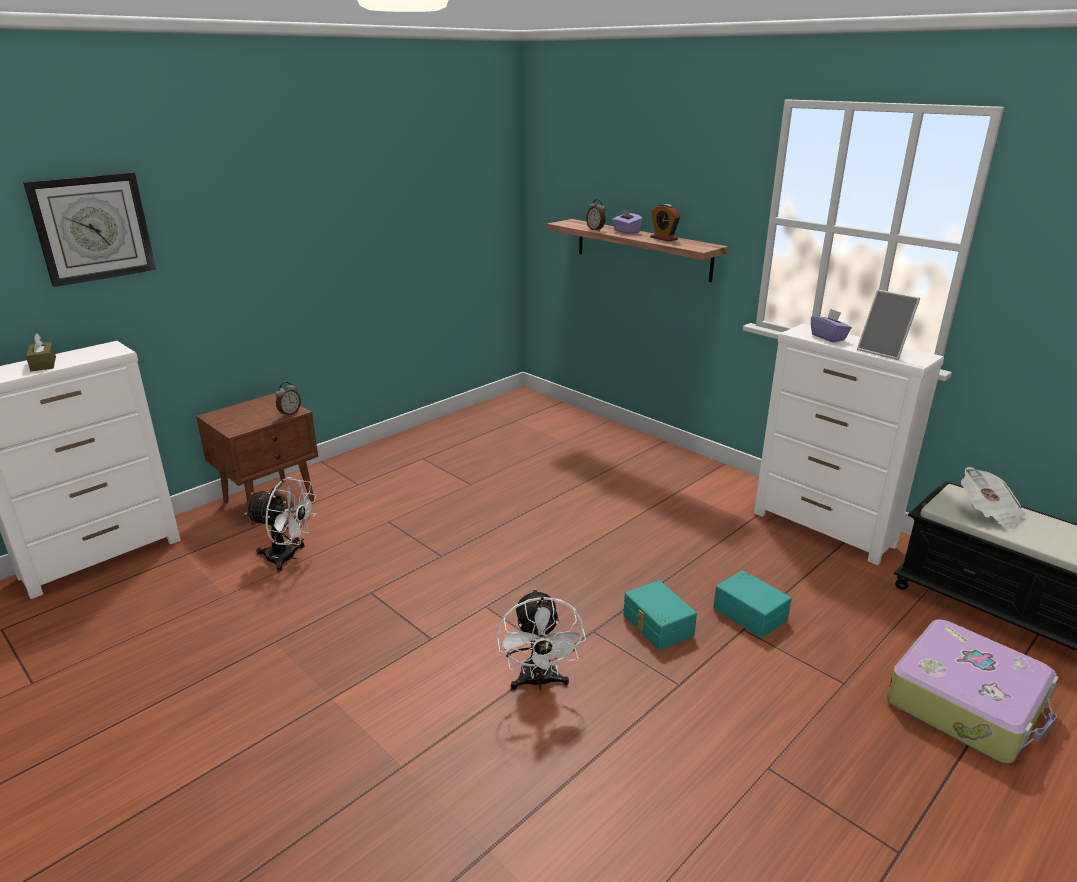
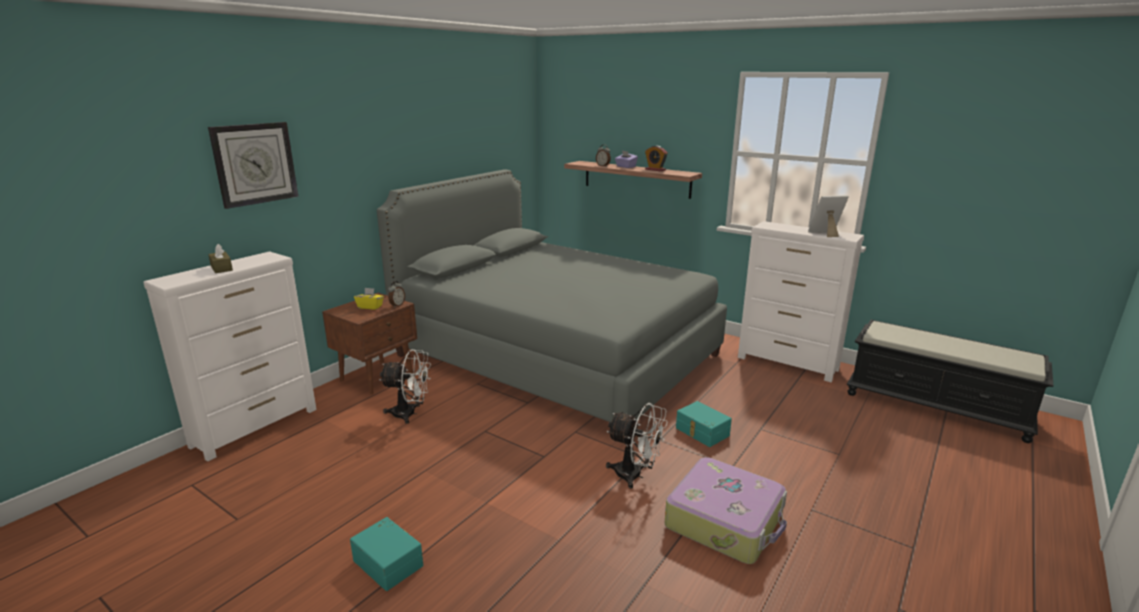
camera: 10 degrees left, 5 degrees down
white fan [497,589,586,690] -> white fan turned 45 degrees counterclockwise [606,403,668,489]
turquoise storage box [713,570,792,638] -> turquoise storage box moved to [350,517,423,591]
purple tissue box [811,309,852,342] -> none
picture frame [857,290,920,360] -> picture frame turned 135 degrees clockwise [808,195,849,237]
suitcase [886,619,1059,764] -> suitcase moved to [665,457,787,564]
newspaper [961,467,1025,531] -> none
none -> yellow tissue box [354,288,384,310]
none -> grey bed [377,170,727,422]

